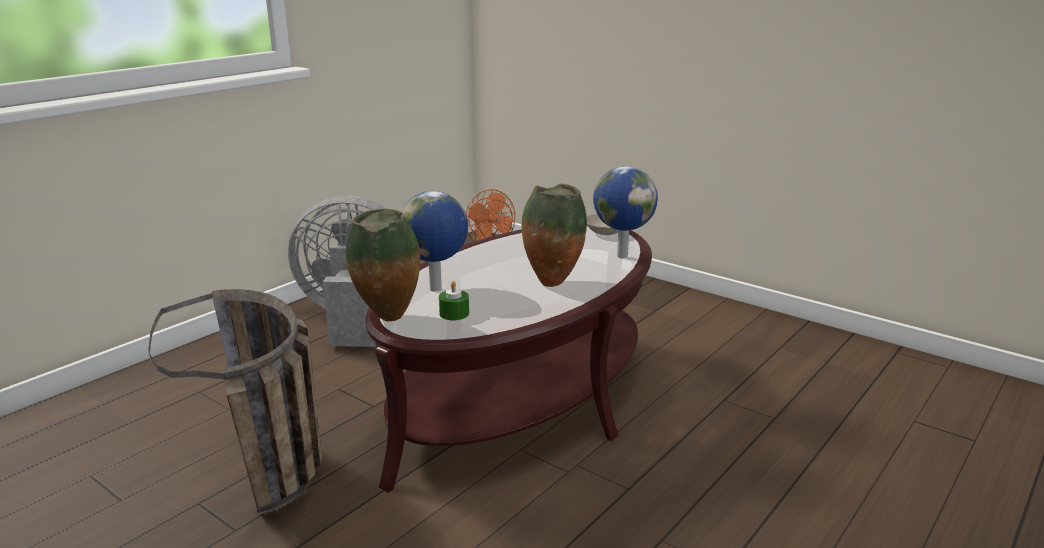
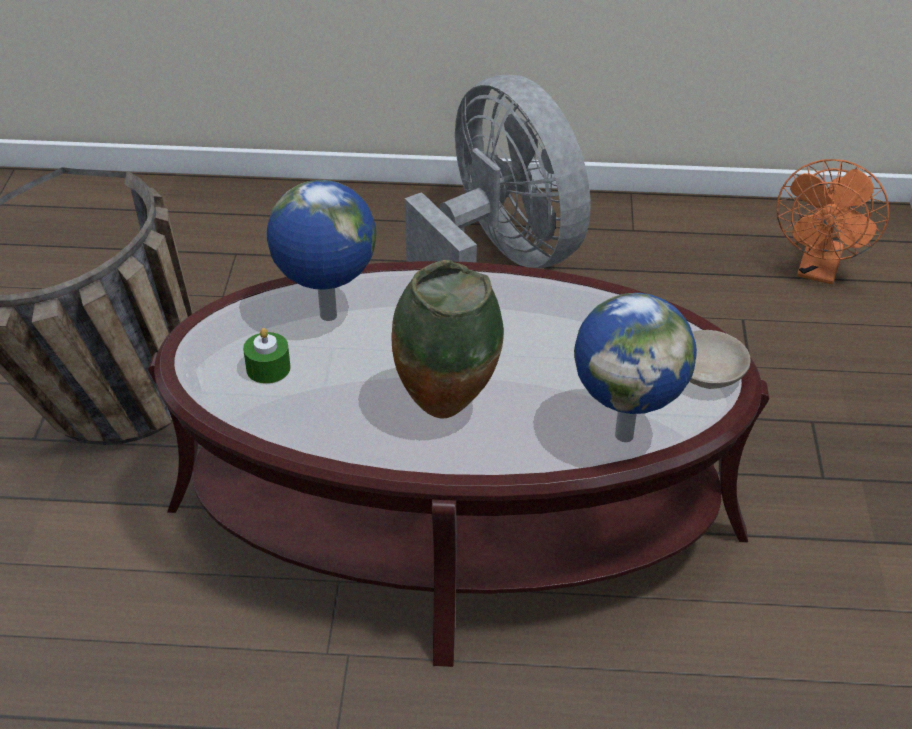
camera: 55 degrees right, 20 degrees up
vase [346,209,420,322] -> none

